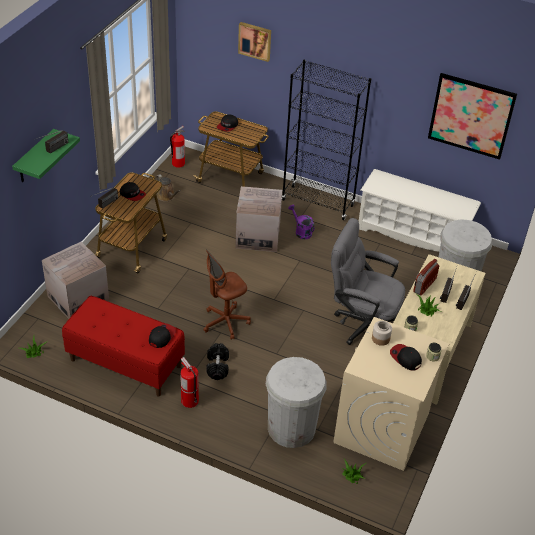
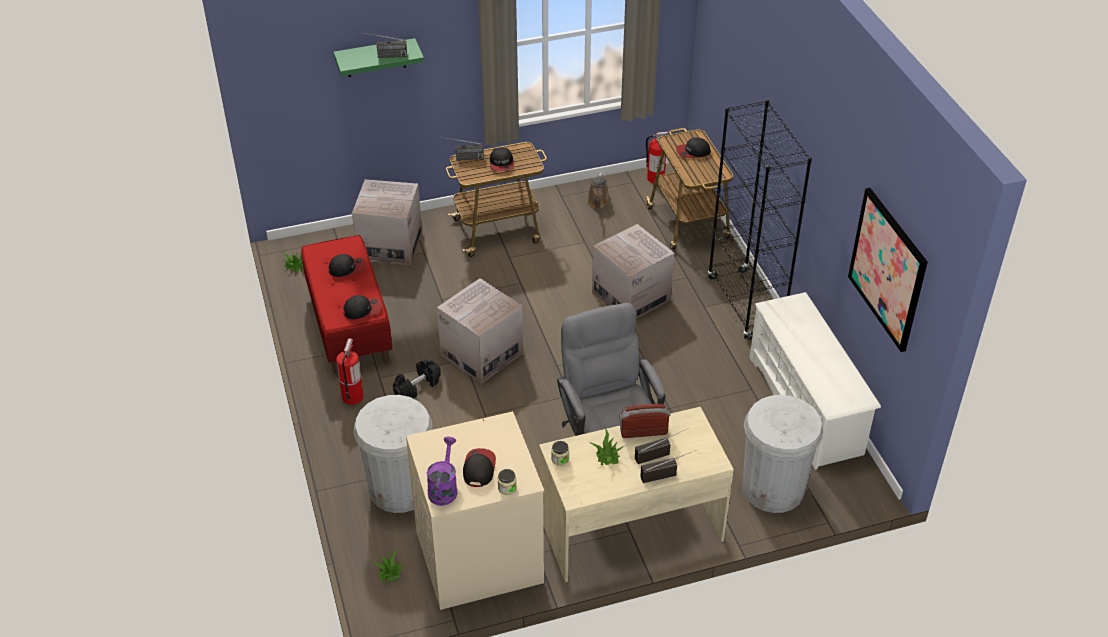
camera: 50 degrees right, 0 degrees up
brown office chair [204,249,251,340] -> cardboard box [437,278,523,384]
picture [238,22,271,62] -> none
purple watering can [288,205,315,239] -> purple watering can moved to [427,437,457,506]
jar [372,321,392,346] -> none
none -> cap [328,254,366,277]

